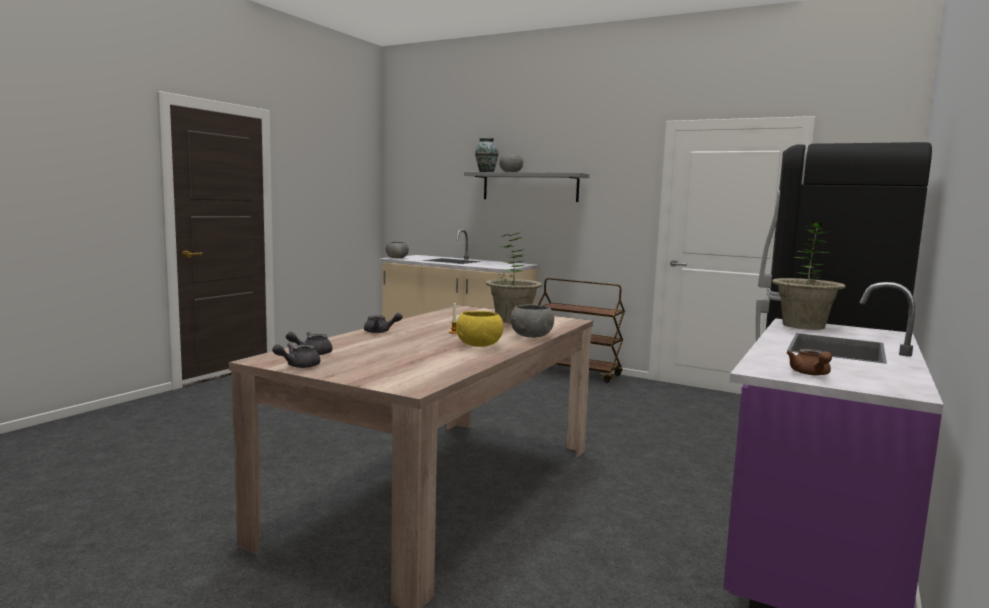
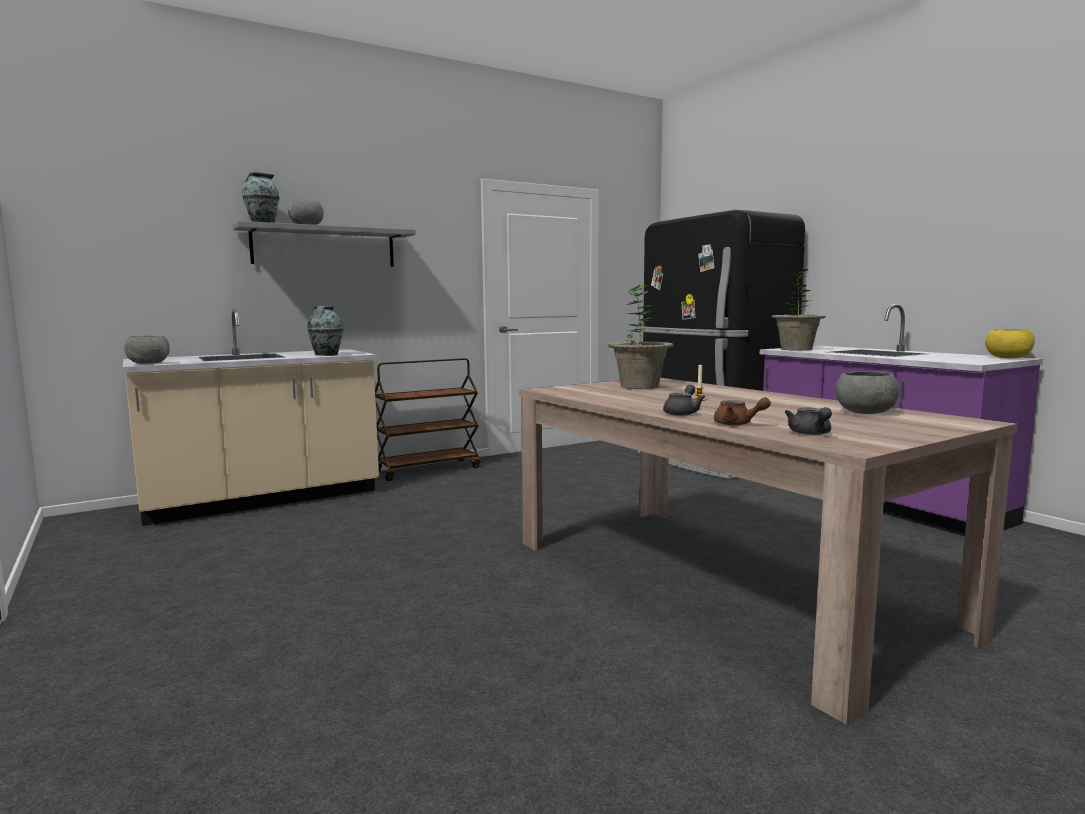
camera: 60 degrees left, 0 degrees up
grey teapot [272,343,320,368] -> none
yellow bowl [456,311,504,347] -> yellow bowl moved to [985,329,1035,358]
grey bowl [511,304,554,338] -> grey bowl moved to [836,371,899,414]
brown teapot [787,349,832,376] -> brown teapot moved to [714,397,771,425]
none -> vase [307,306,344,356]

